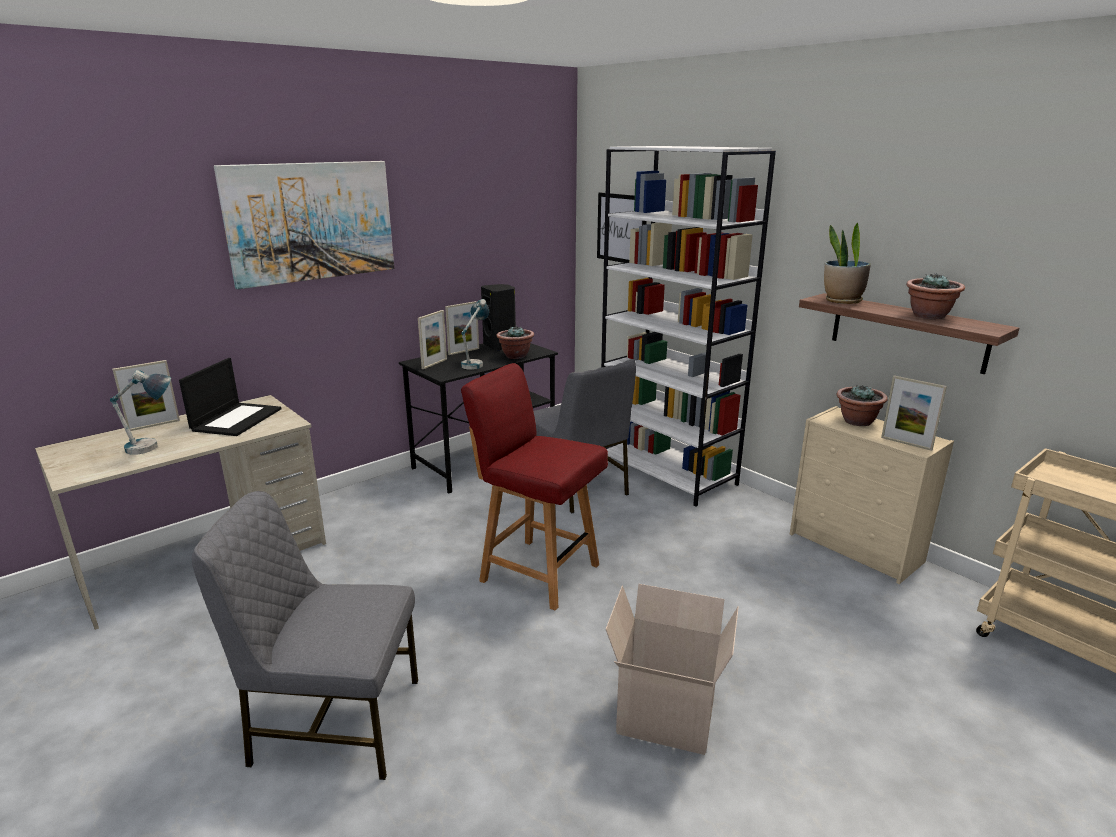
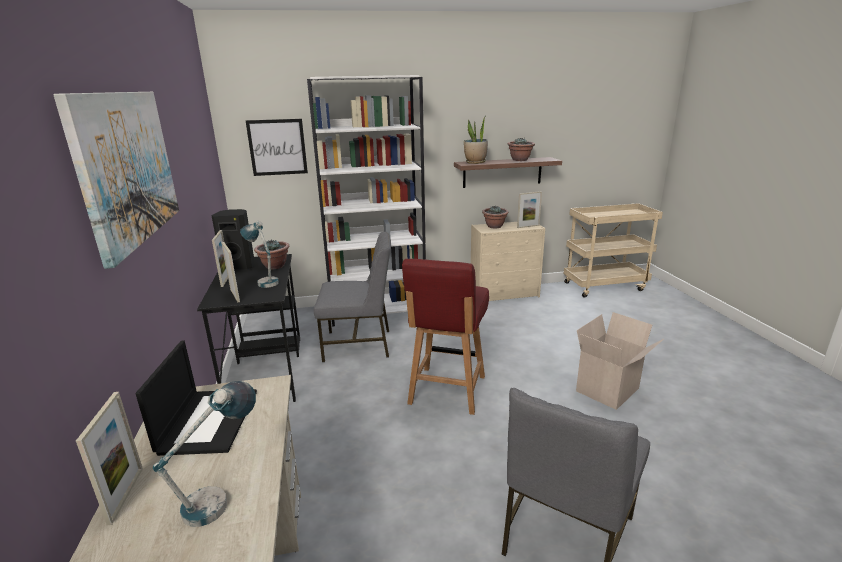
camera: 60 degrees left, 0 degrees up
laptop [179,358,282,436] -> laptop turned 45 degrees clockwise [136,340,257,456]
red chair [461,363,608,611] -> red chair turned 45 degrees counterclockwise [402,259,489,415]

